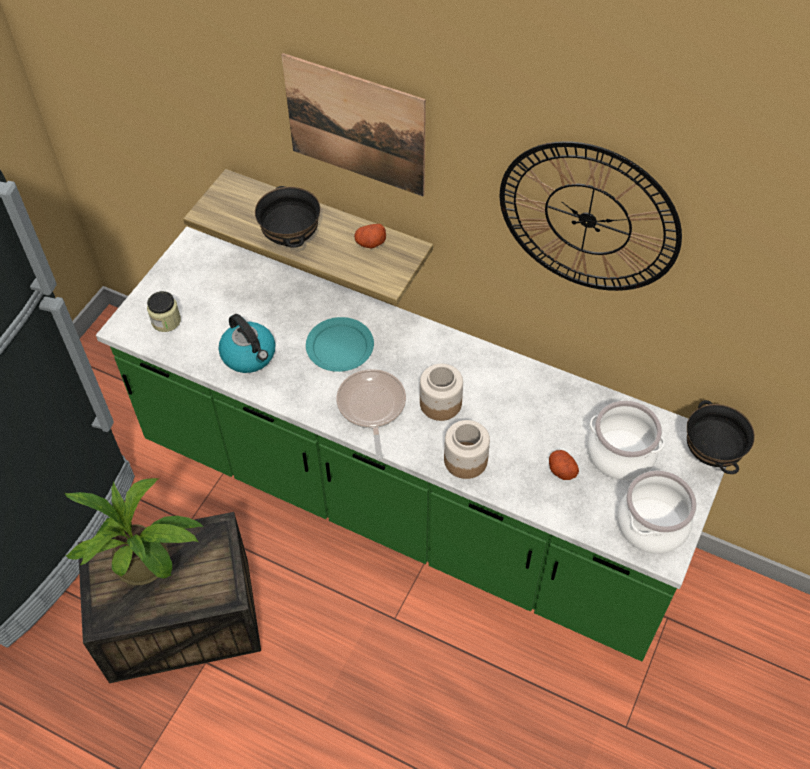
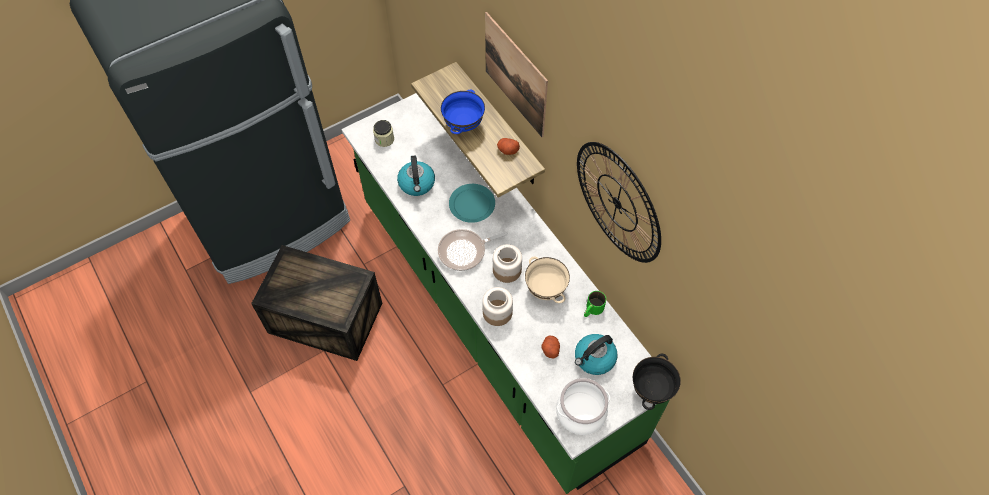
camera: 30 degrees right, 5 degrees up
potted plant [64,478,204,585] -> none
black bowl [255,186,320,248] -> blue bowl [441,90,485,134]
frying pan [337,369,406,460] -> frying pan turned 135 degrees counterclockwise [438,229,508,271]
cooking pot [587,400,665,480] -> kettle [575,334,618,375]
none -> beige bowl [525,257,570,303]
none -> green mug [584,291,606,317]

